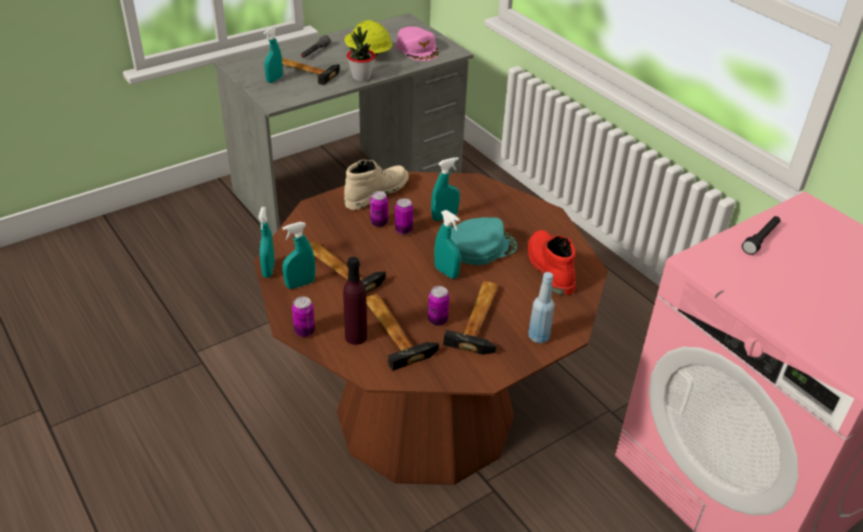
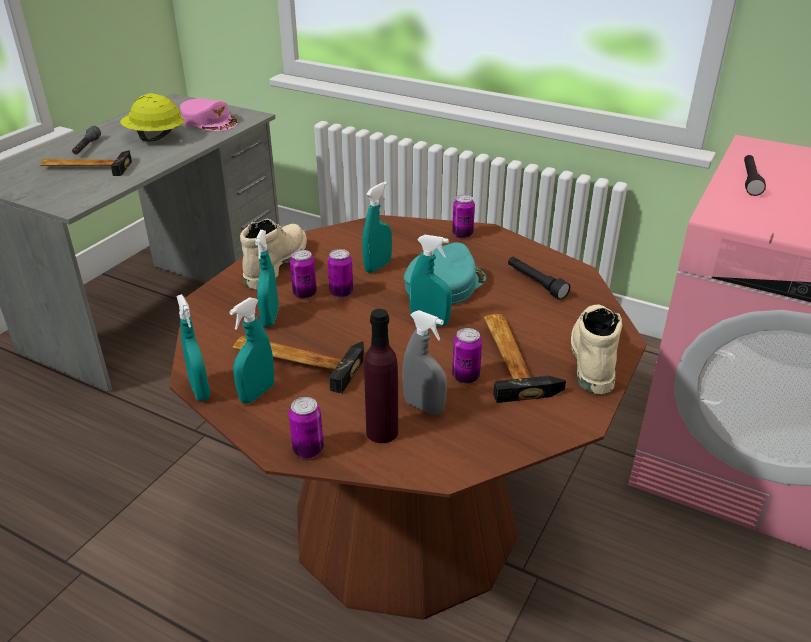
camera: 25 degrees left, 5 degrees down
turquoise spray bottle [264,27,283,83] -> turquoise spray bottle moved to [255,230,279,327]
potted plant [347,26,375,82] -> none
hammer [366,294,439,371] -> grey spray bottle [402,310,447,415]
red boot [528,230,576,295] -> black flashlight [508,257,570,300]
blue bottle [528,272,555,343] -> beige boot [571,304,622,394]
none -> can [452,195,475,238]

